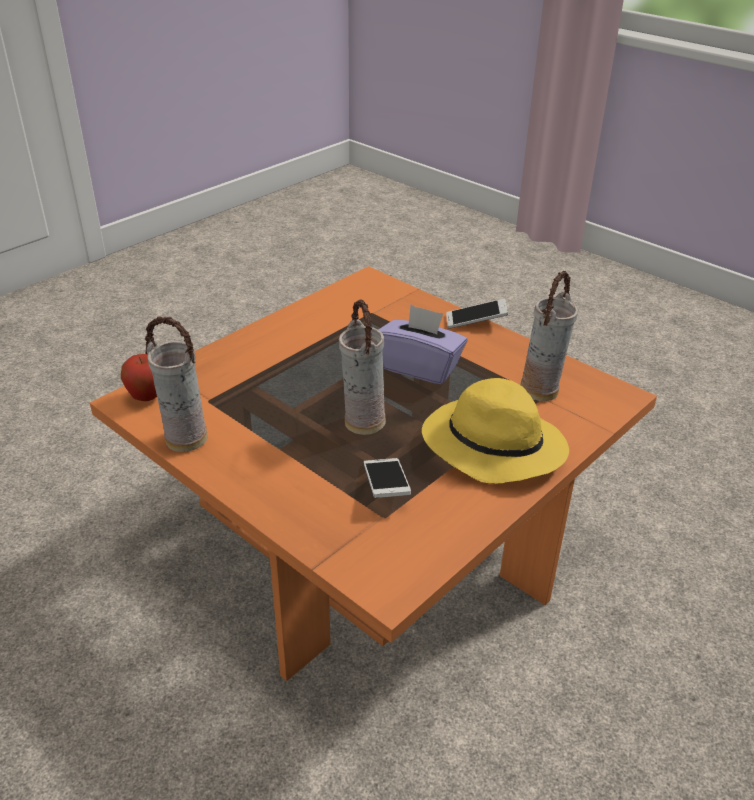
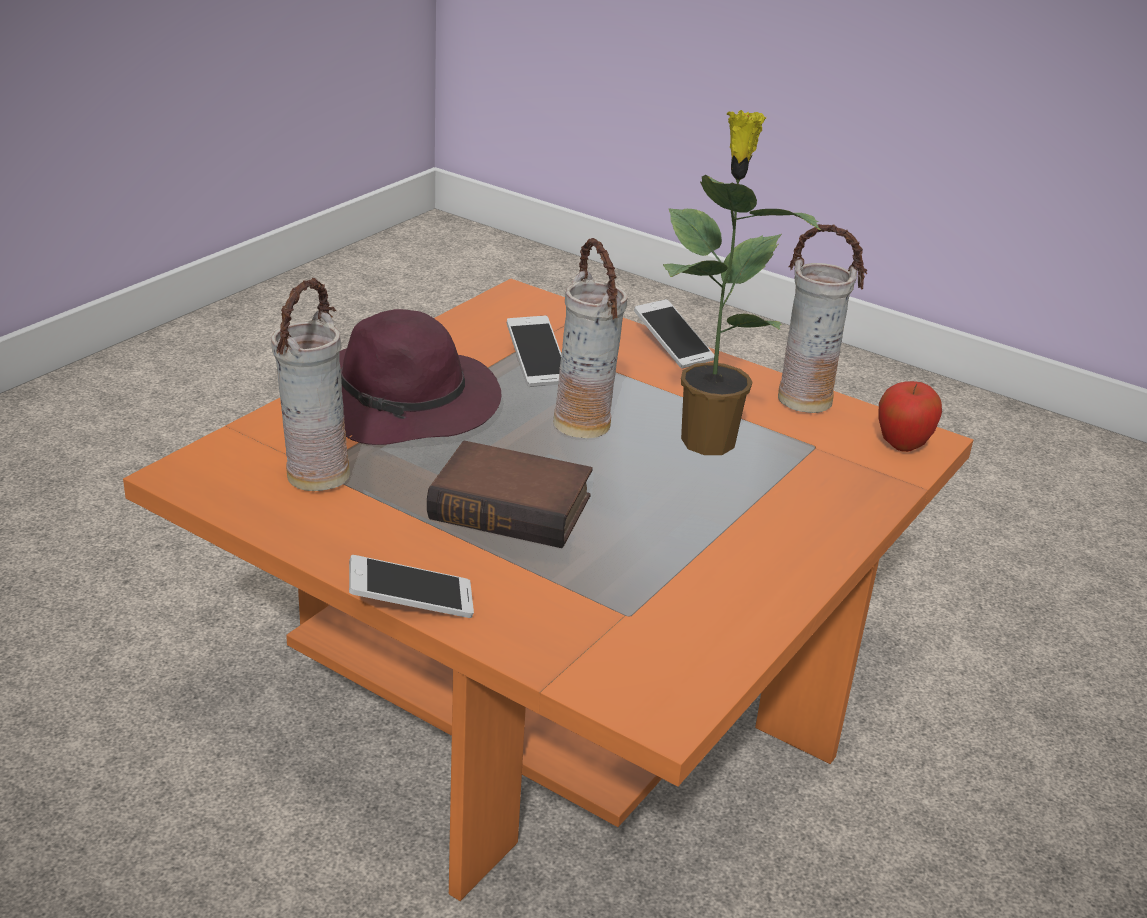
camera: 170 degrees right, 5 degrees down
purple tissue box [378,305,468,384] -> book [427,440,593,548]
yellow hat [422,378,569,483] -> purple hat [340,309,502,445]
none -> phone [634,299,714,368]
none -> potted plant [663,110,821,455]

